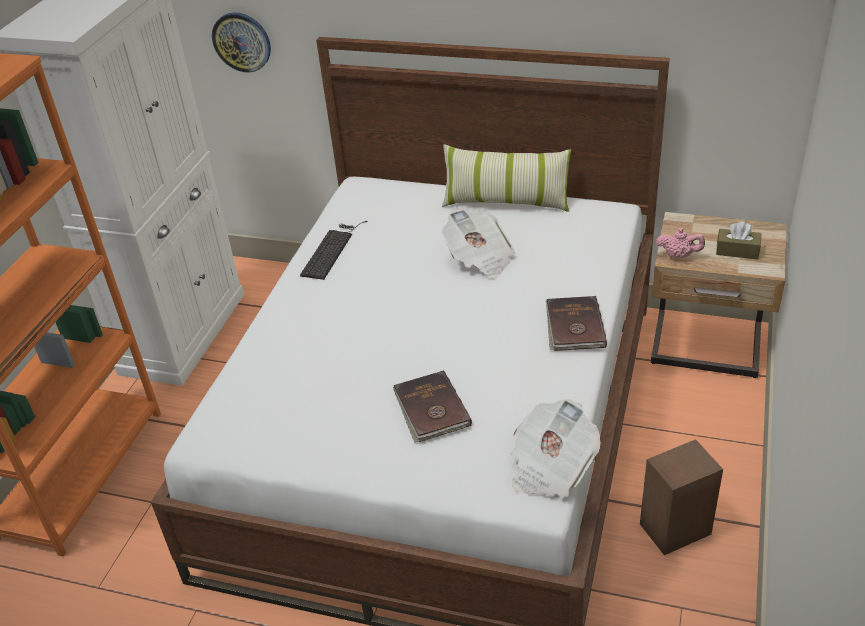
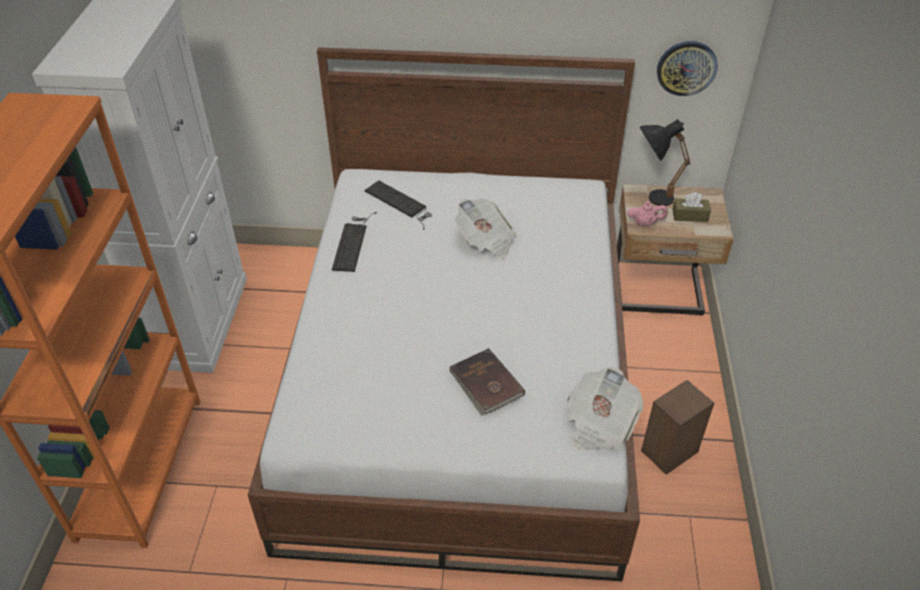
camera: 15 degrees left, 5 degrees up
wall clock [212,12,271,73] -> wall clock moved to [657,41,718,96]
pillow [442,144,571,212] -> none
brown book [546,296,607,351] -> none
none -> keyboard [364,180,432,230]
none -> black table lamp [640,119,691,206]

